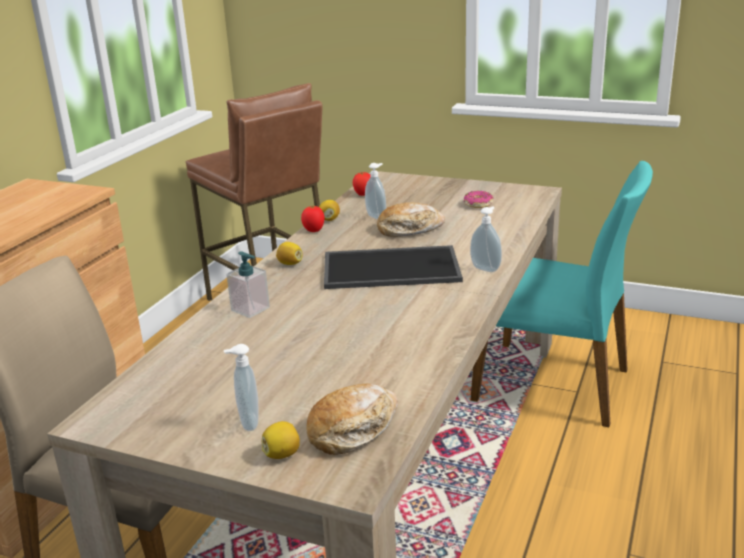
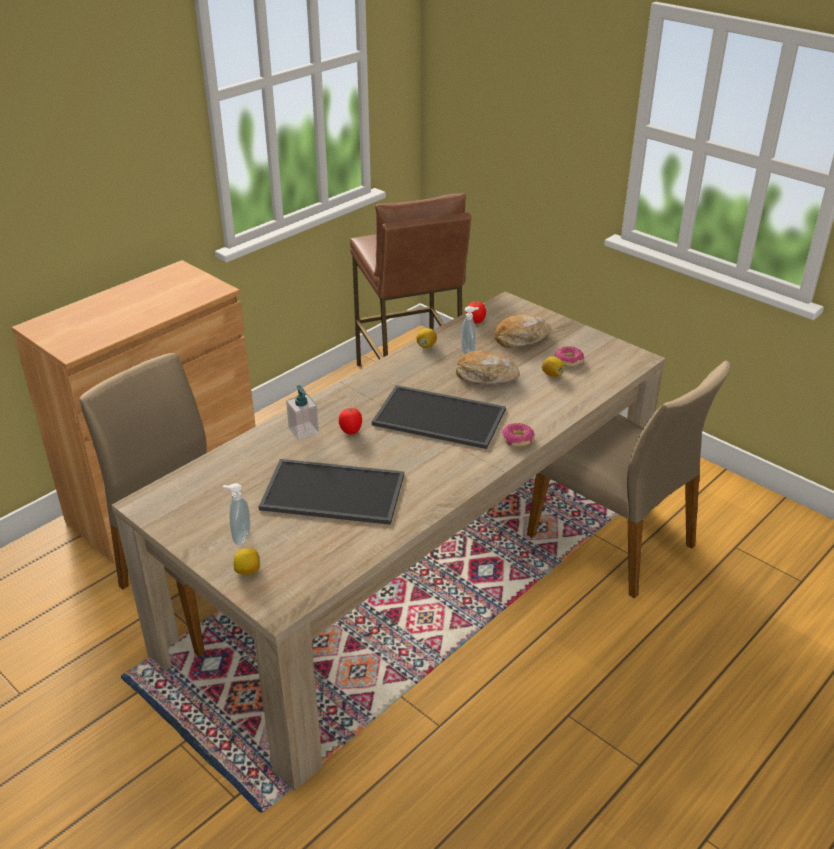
camera: 20 degrees right, 10 degrees up
lemon [276,242,302,265] -> lemon moved to [542,356,564,377]
tomato [301,206,325,232] -> tomato moved to [339,408,362,435]
bread [306,384,398,455] -> bread moved to [494,315,551,348]
soap dispenser [470,206,502,272] -> donut [502,423,535,447]
turquoise chair [471,161,653,427] -> beige chair [527,361,731,599]
none -> tray [259,459,404,525]

